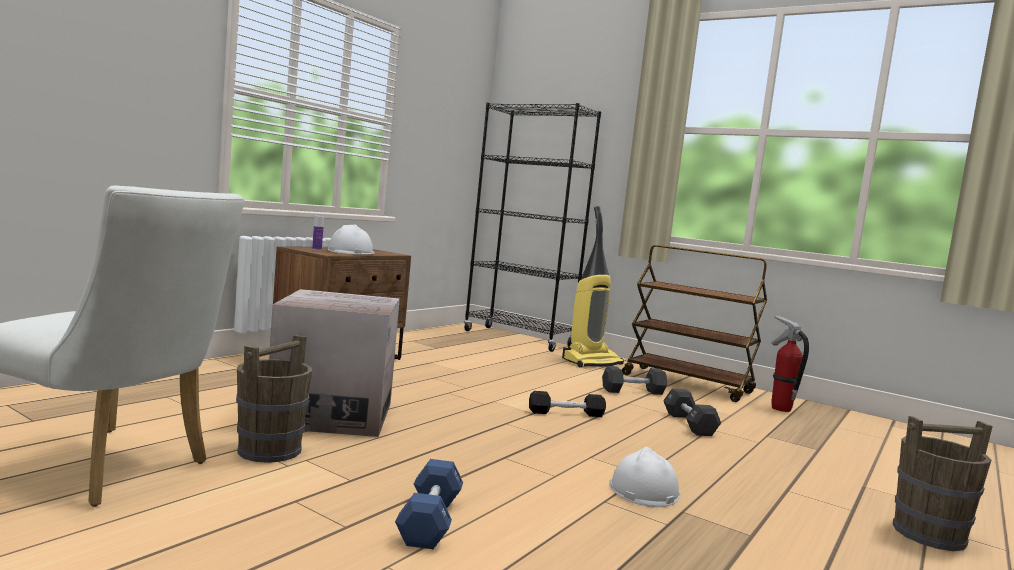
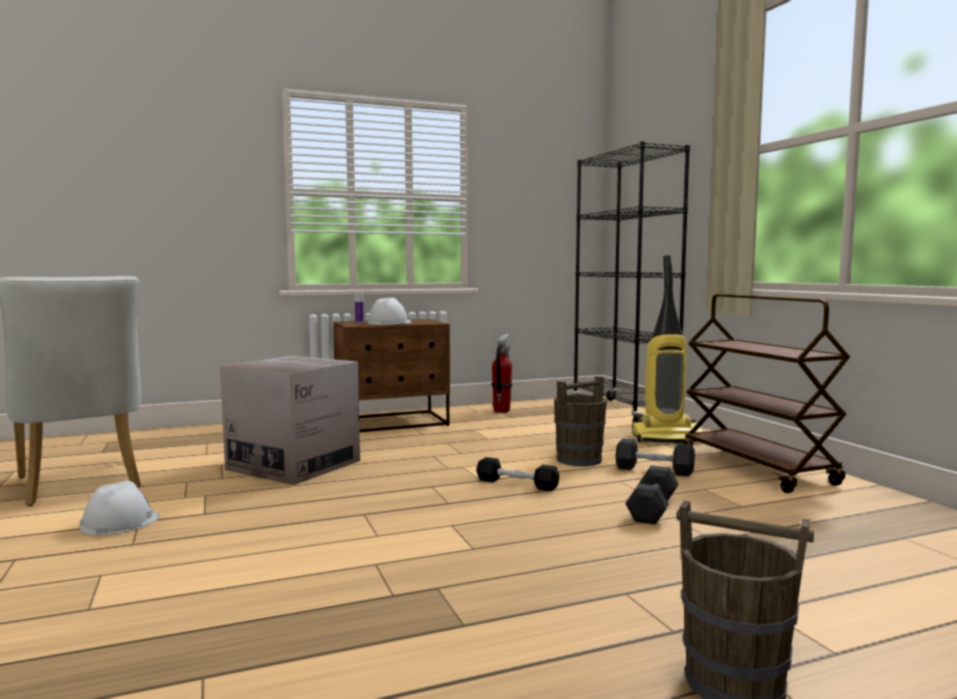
camera: 35 degrees right, 0 degrees up
brown bucket [236,335,312,463] -> brown bucket moved to [554,376,607,466]
blue dumbbell [395,459,463,549] -> none
white hard hat [609,447,680,507] -> white hard hat moved to [80,481,160,535]
fire extinguisher [771,315,809,412] -> fire extinguisher moved to [491,333,513,413]

